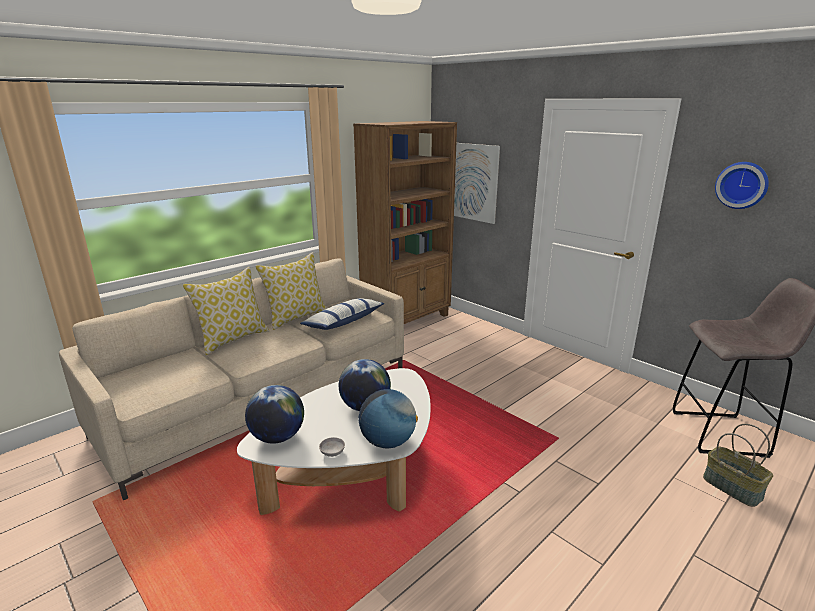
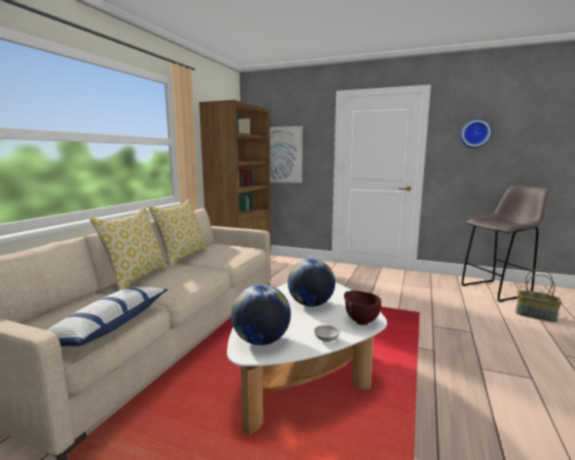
camera: 25 degrees left, 10 degrees down
pillow [300,298,384,330] -> pillow moved to [46,287,168,346]
globe [358,389,418,448] -> brown bowl [344,290,381,325]

